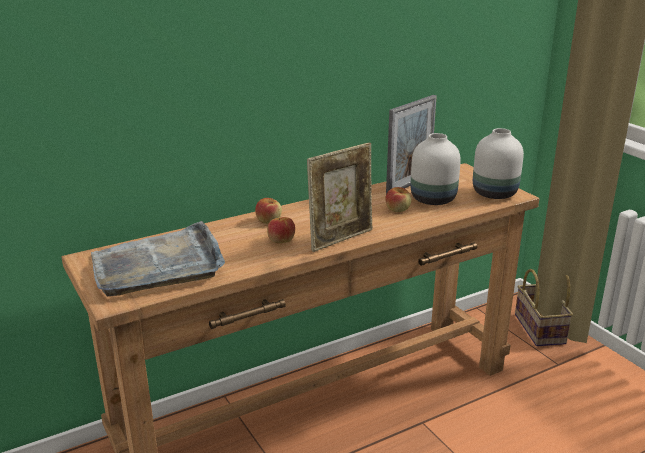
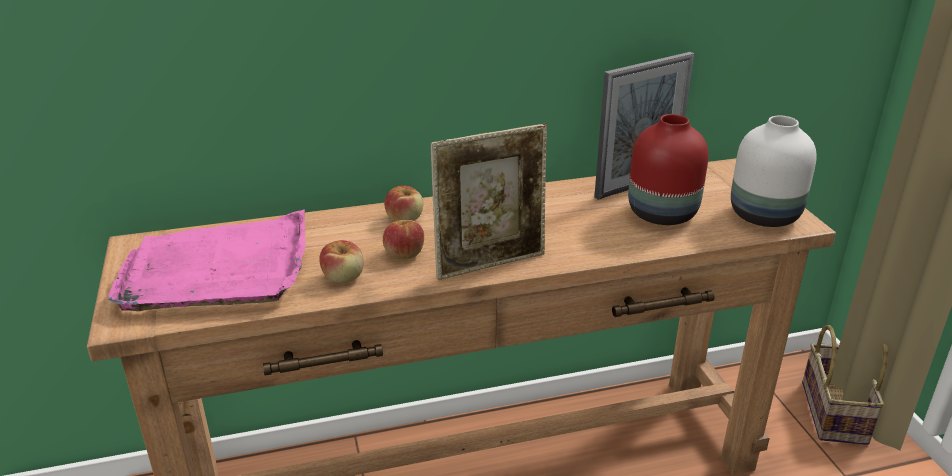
camera: 15 degrees right, 5 degrees up
grey tray [91,221,225,296] -> pink tray [107,209,306,311]
apple [385,187,412,212] -> apple moved to [319,240,364,283]
white vase [411,133,461,205] -> red vase [628,114,709,225]

